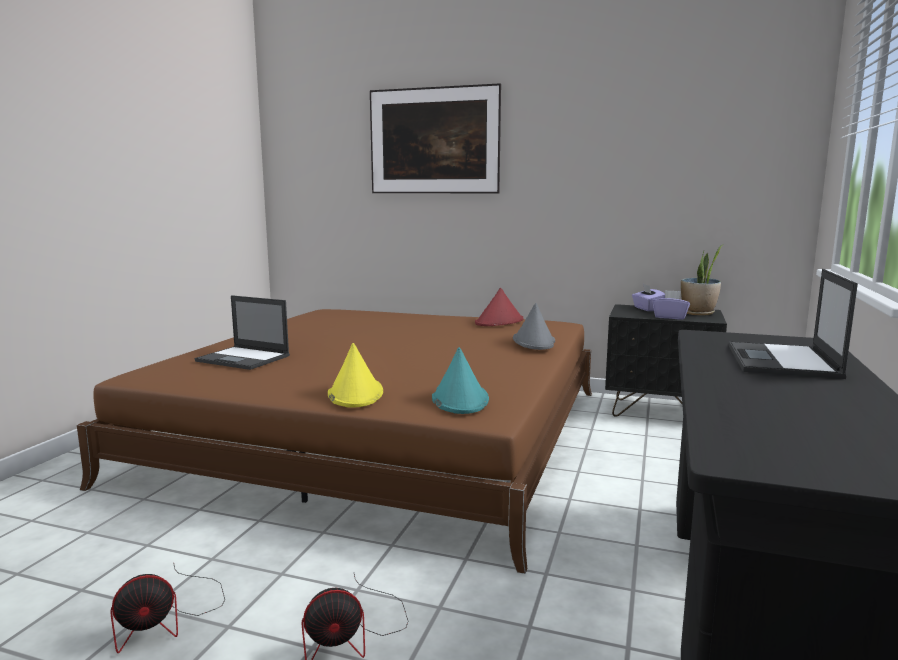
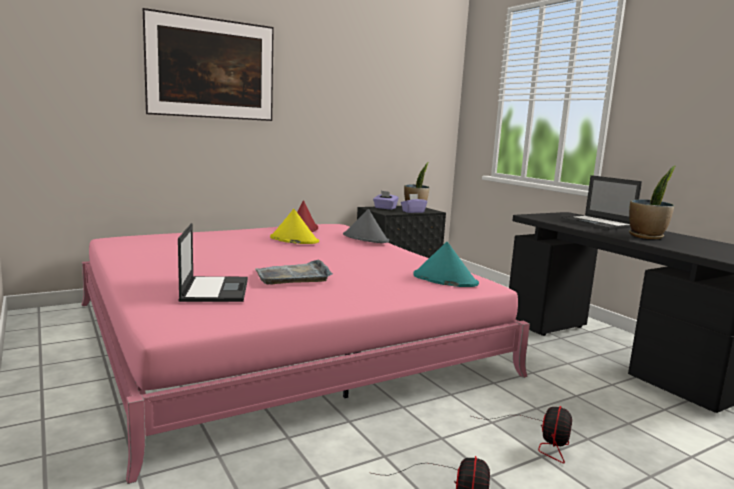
camera: 50 degrees left, 0 degrees up
brown bed [77,309,592,574] -> pink bed [82,224,530,484]
laptop [195,295,290,370] -> laptop turned 75 degrees counterclockwise [178,223,248,302]
yellow hat [328,343,383,407] -> yellow hat moved to [270,209,319,244]
none -> grey tray [255,260,332,284]
none -> potted plant [629,165,676,239]

